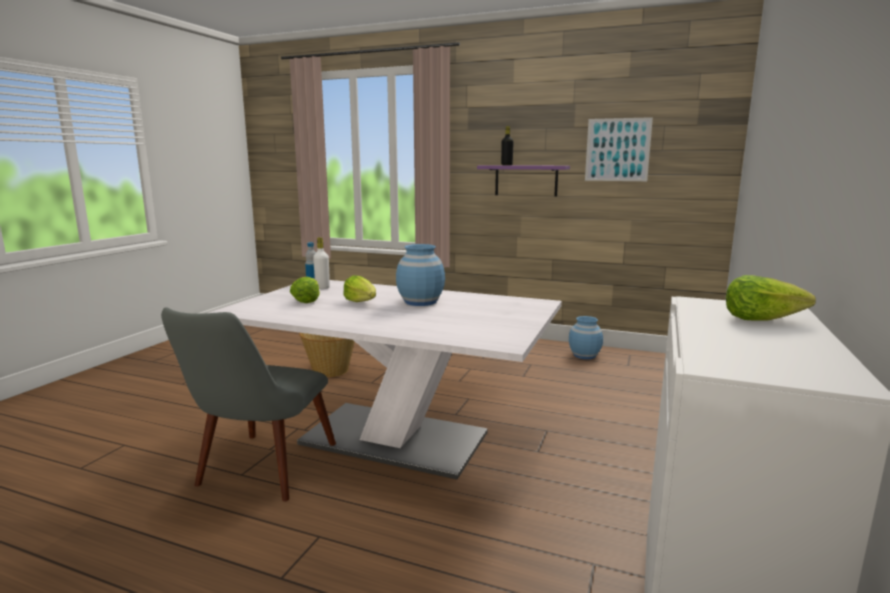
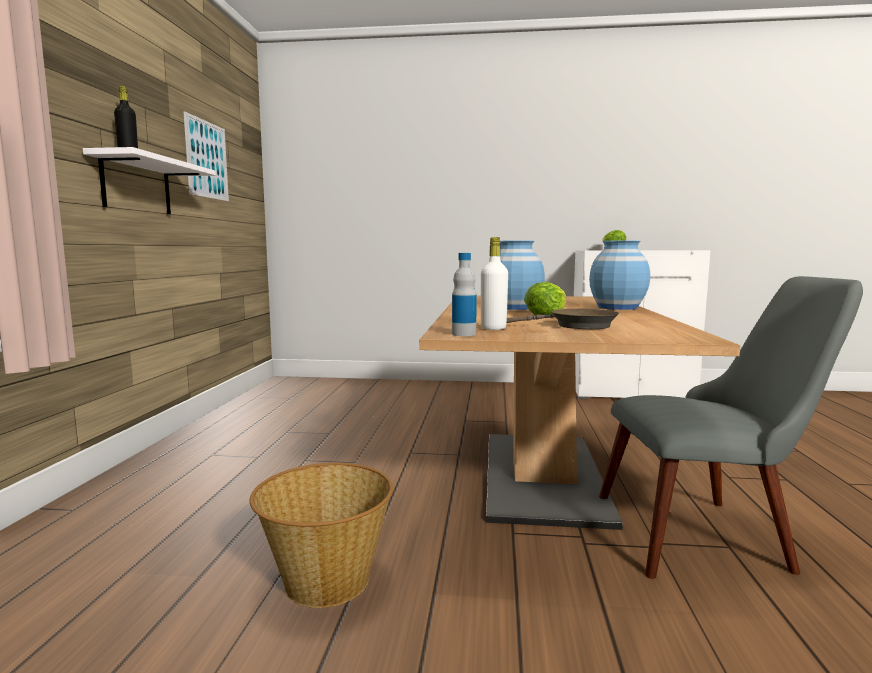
camera: 105 degrees left, 5 degrees down
white dining table [209,280,562,479] -> brown dining table [419,296,740,530]
lettuce [290,277,320,303] -> brown frying pan [507,309,619,329]
purple shelf [477,165,570,197] -> white shelf [83,147,216,214]
blue vase [569,316,603,359] -> blue vase moved to [589,241,650,310]

